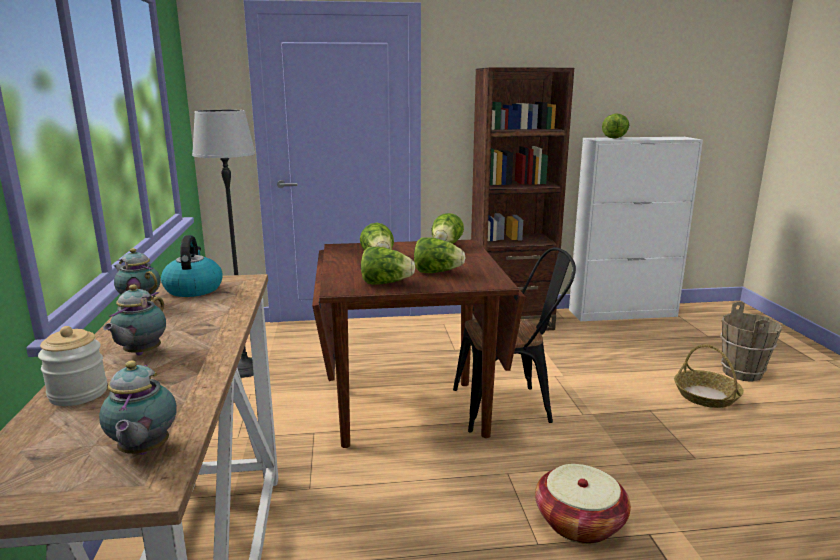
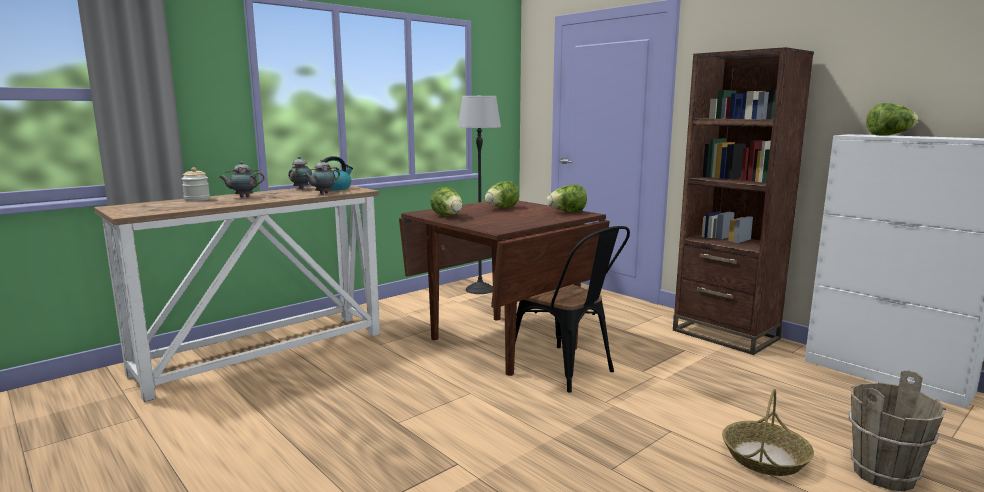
camera: 55 degrees right, 5 degrees down
teapot [99,361,177,455] -> teapot moved to [303,159,340,194]
lettuce [414,237,465,273] -> none
basket [535,464,631,544] -> none

